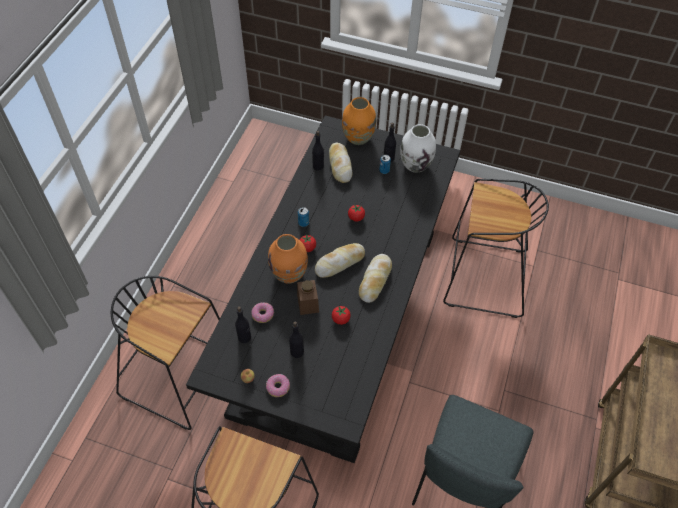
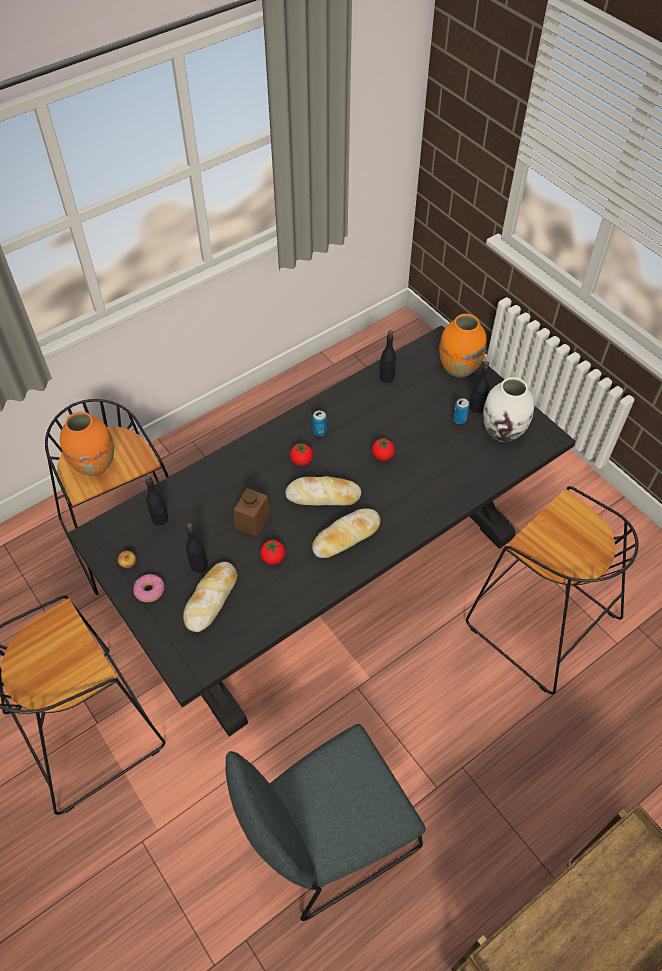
camera: 35 degrees right, 0 degrees up
donut [251,302,274,323] -> none
orange vase [268,234,308,284] -> orange vase moved to [60,412,114,476]
bread [329,143,352,183] -> bread moved to [183,562,237,632]

